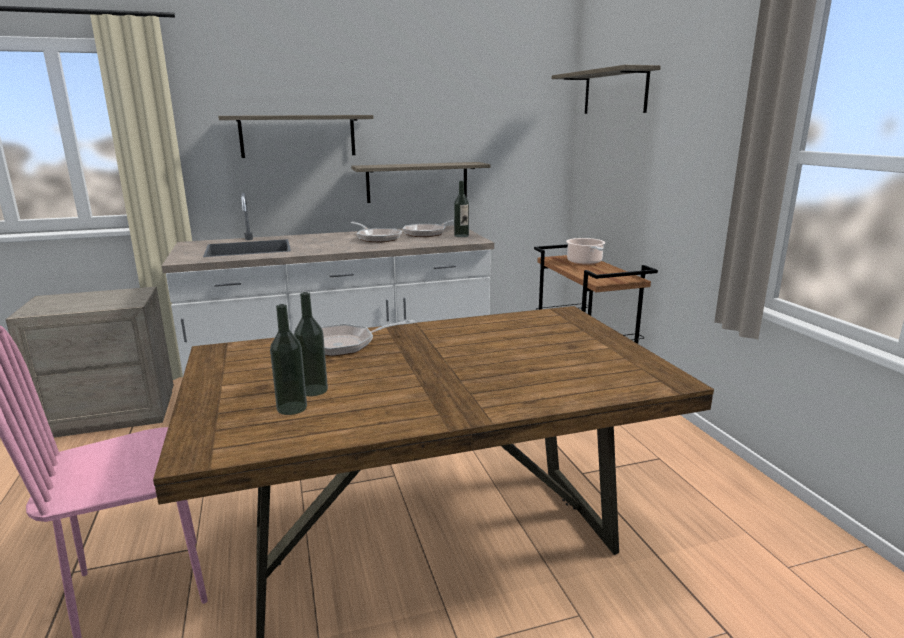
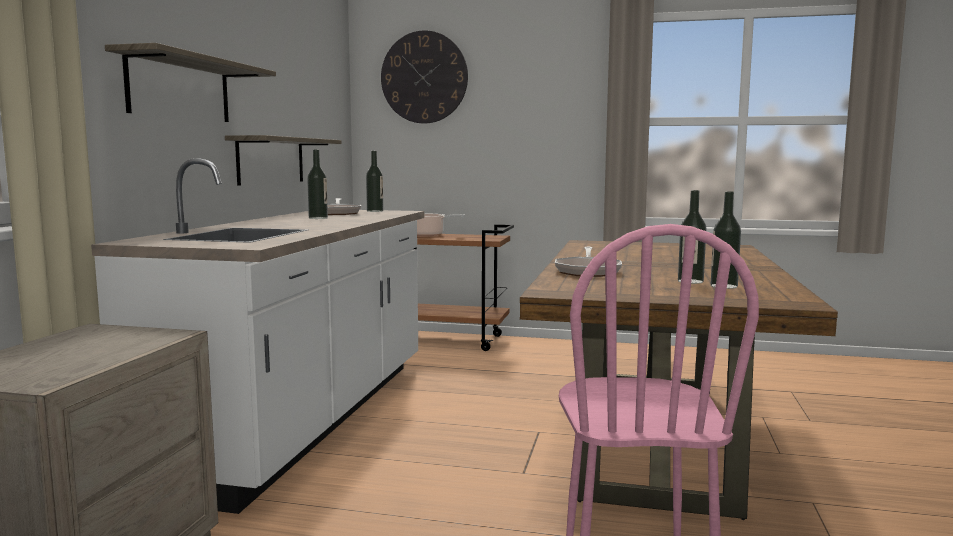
camera: 60 degrees left, 10 degrees down
frying pan [351,222,402,242] -> bottle [307,150,328,219]
shelf [552,65,661,114] -> wall clock [381,30,468,123]

